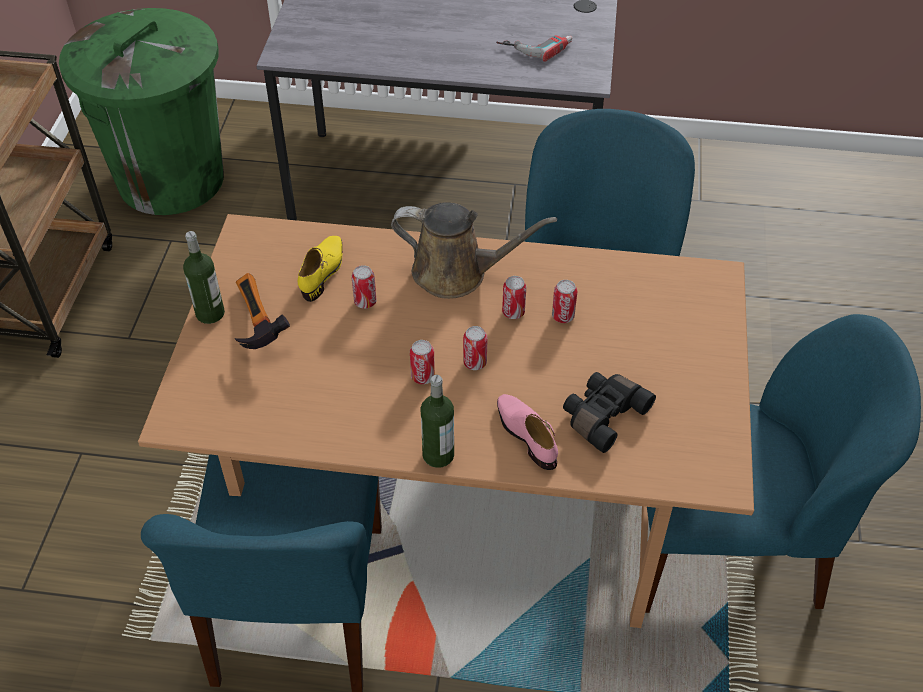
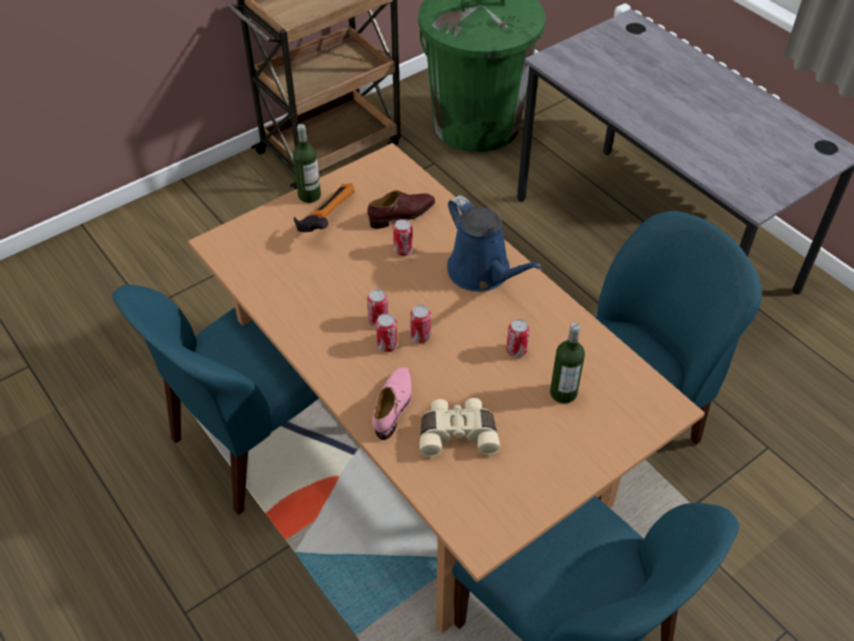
camera: 45 degrees right, 0 degrees up
yellow shoe [298,236,343,302] -> brown shoe [367,190,435,229]
brown watering can [391,202,557,299] -> blue watering can [447,195,542,292]
bottle [421,375,454,468] -> bottle moved to [550,323,585,403]
power drill [496,36,573,62] -> none
can [502,276,526,319] -> can moved to [376,313,398,352]
black binoculars [563,372,656,453] -> beige binoculars [419,398,500,457]

